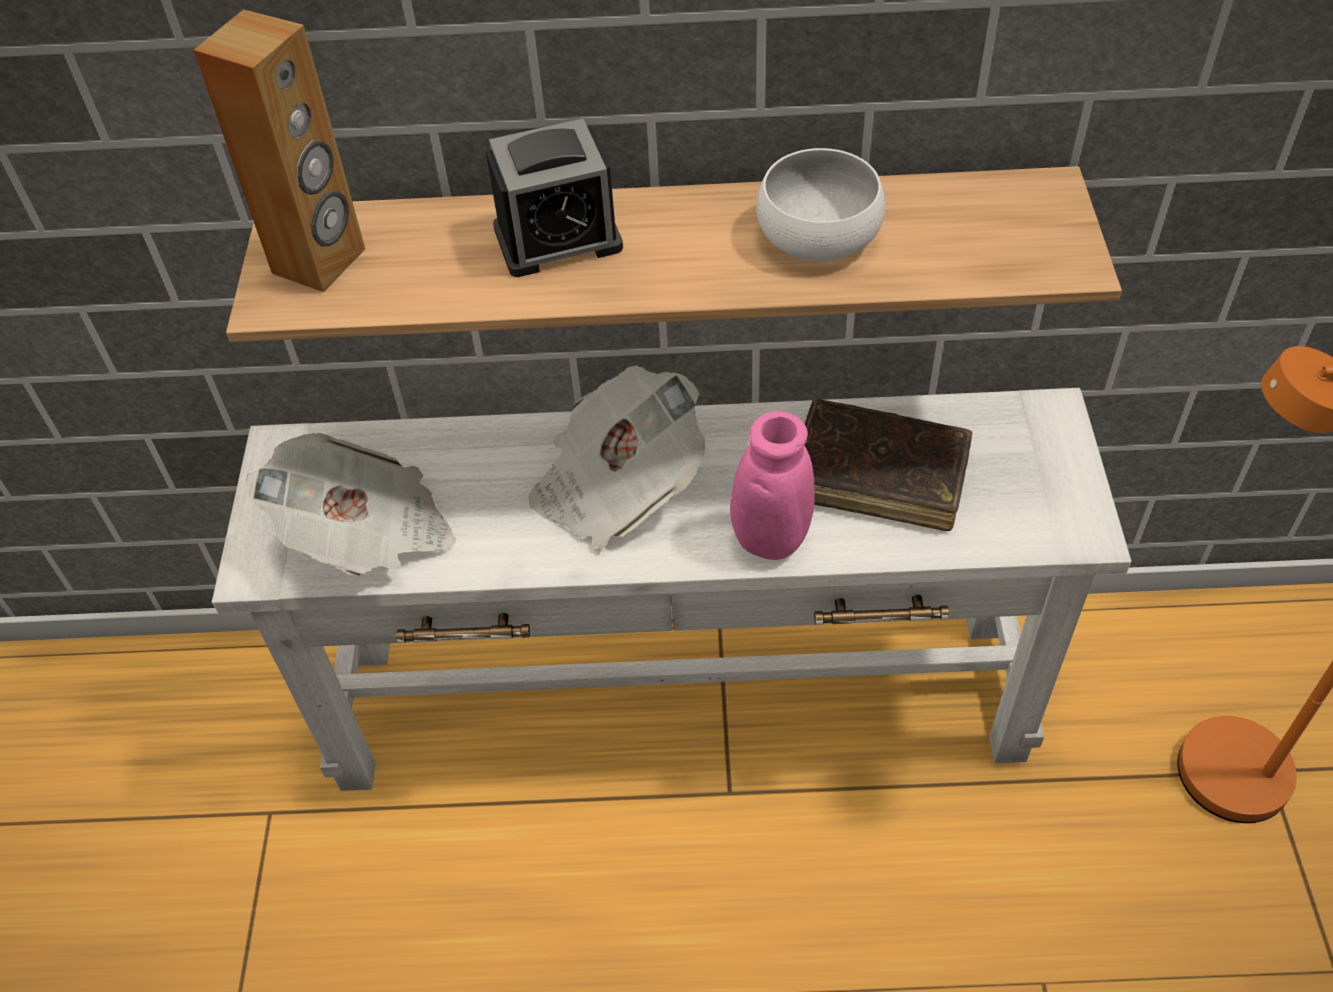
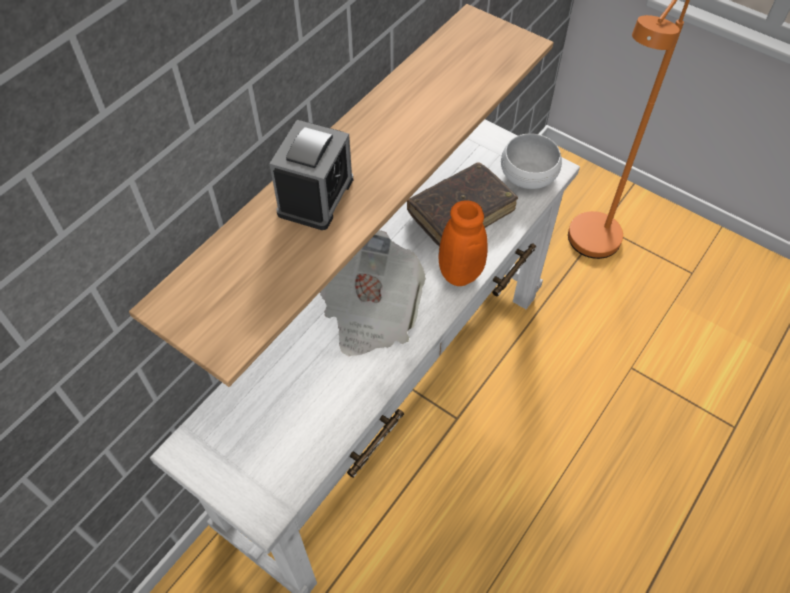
camera: 55 degrees left, 5 degrees up
brown speaker [193,10,365,292] -> none
newspaper [246,433,456,576] -> none
pink vase [656,411,815,560] -> orange vase [439,200,488,286]
white bowl [756,148,886,261] -> white bowl moved to [501,133,562,189]

